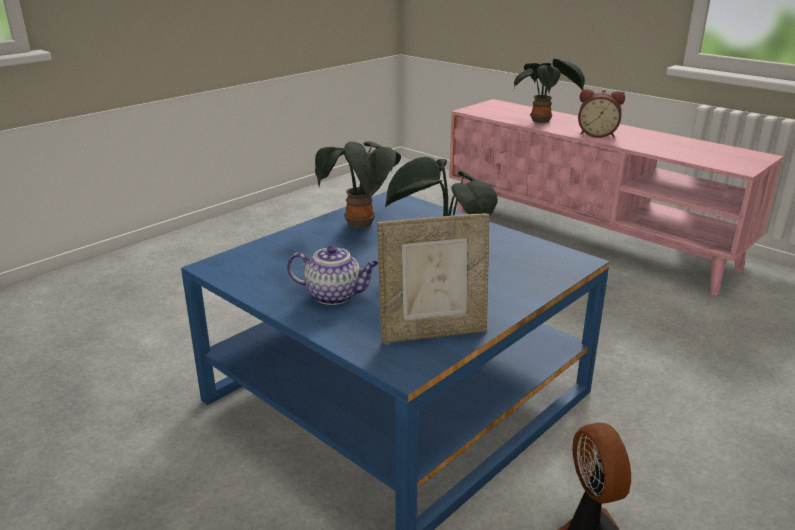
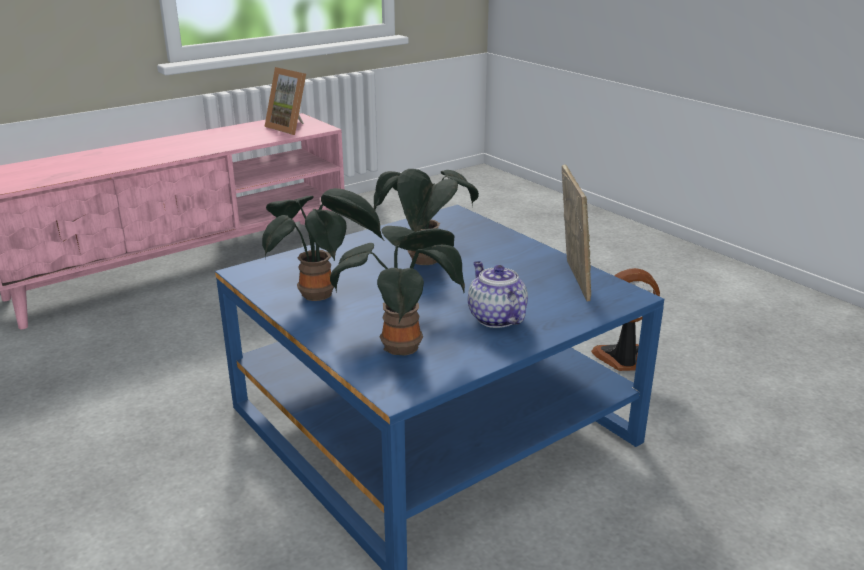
camera: 80 degrees left, 0 degrees up
teapot [287,245,378,305] -> teapot turned 45 degrees counterclockwise [468,261,528,328]
potted plant [514,59,585,123] -> potted plant moved to [330,226,465,356]
alarm clock [578,89,625,138] -> none
none -> picture frame [264,67,306,135]

